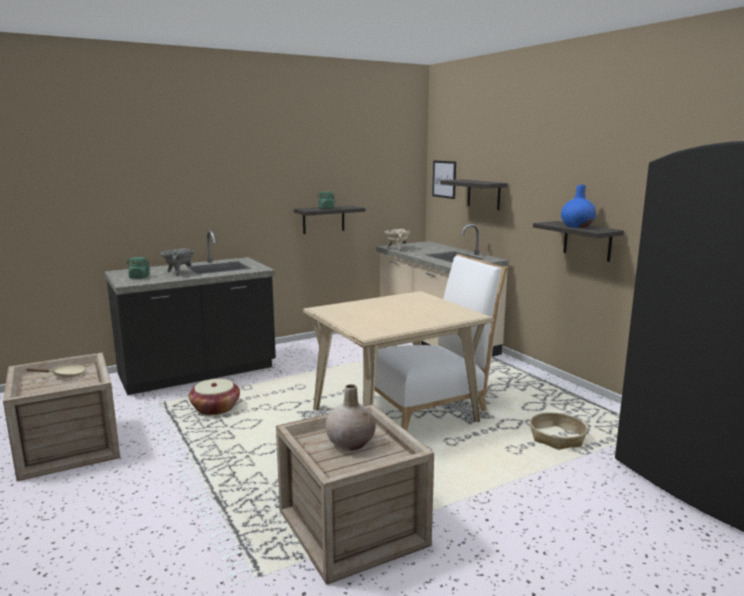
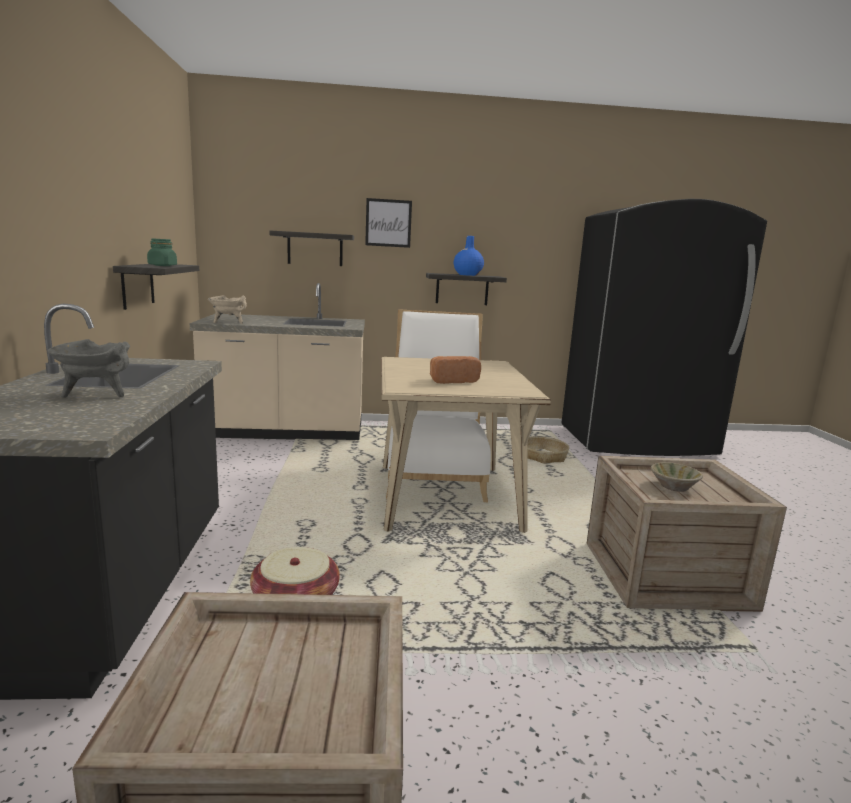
camera: 65 degrees left, 0 degrees up
beige frying pan [26,364,85,378] -> none
green jar [126,257,150,279] -> none
beige vase [325,384,376,451] -> beige bowl [651,462,703,492]
picture [432,160,456,199] -> picture moved to [365,198,412,248]
none -> bread [430,356,481,384]

